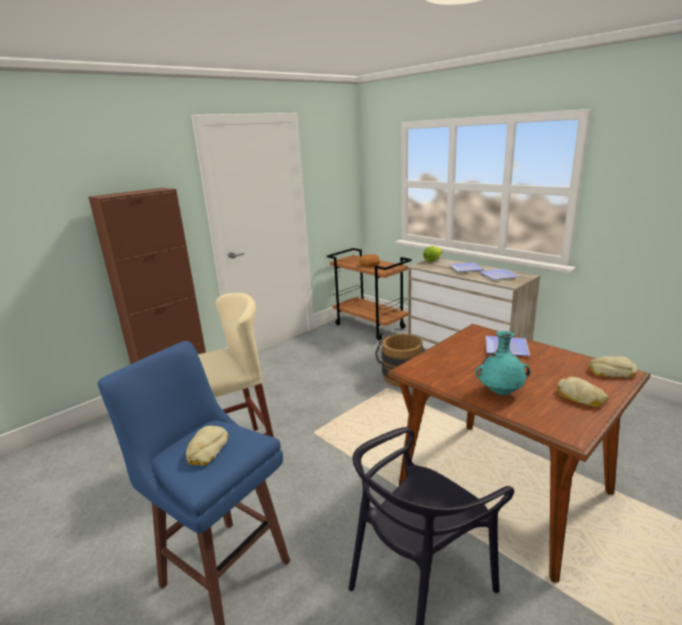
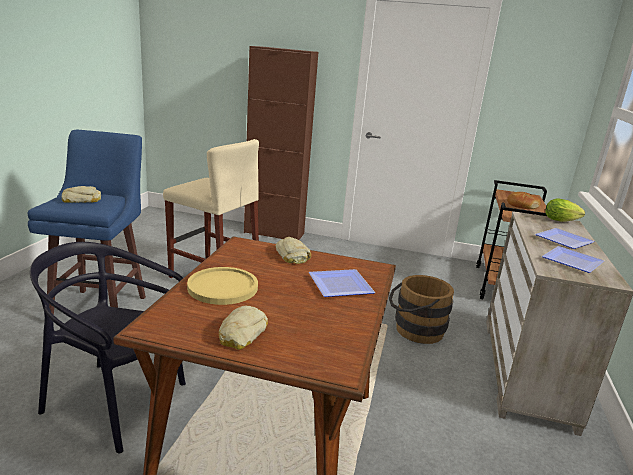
camera: 55 degrees right, 0 degrees up
turquoise vase [475,331,530,396] -> yellow plate [187,267,258,305]
bread [589,356,637,377] -> bread moved to [275,237,311,264]

